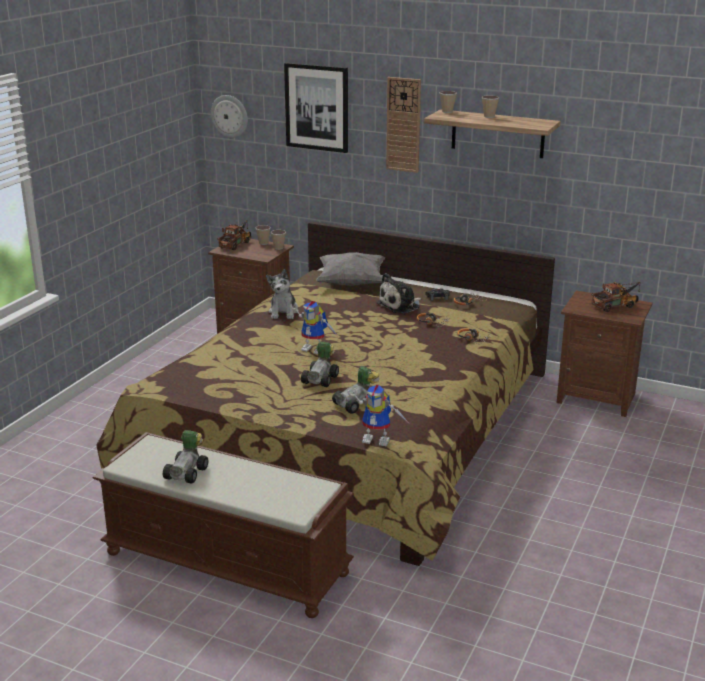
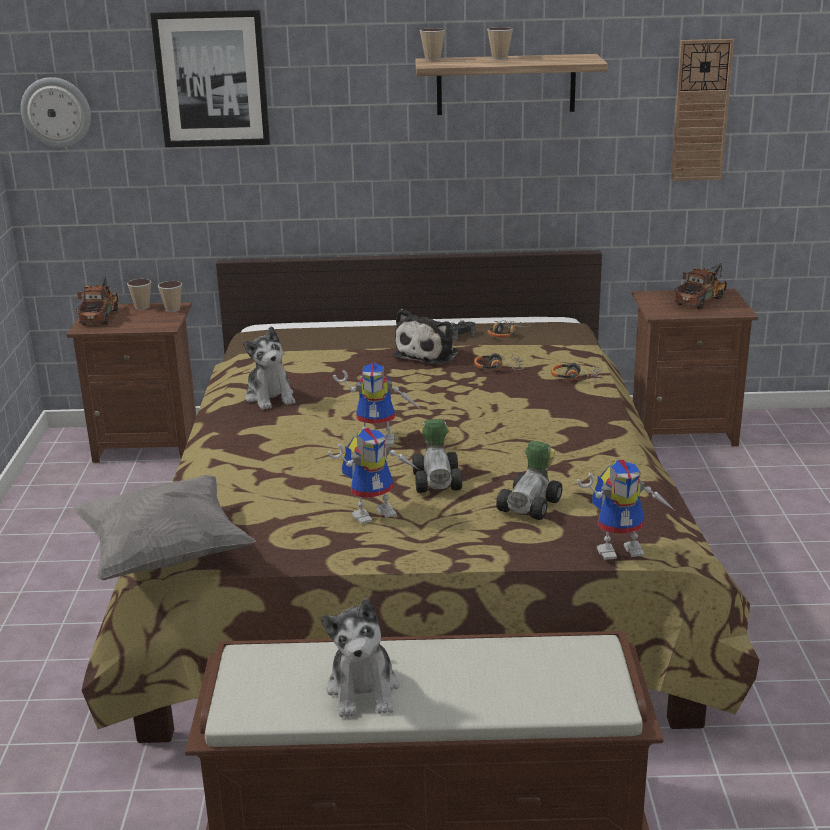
camera: 25 degrees left, 0 degrees up
toy car [163,430,208,484] -> plush toy [321,598,399,718]
grey pillow [316,252,385,286] -> grey pillow moved to [72,475,255,580]
wall clock [386,77,421,173] -> wall clock moved to [671,39,734,181]
none -> toy robot [328,428,418,524]

